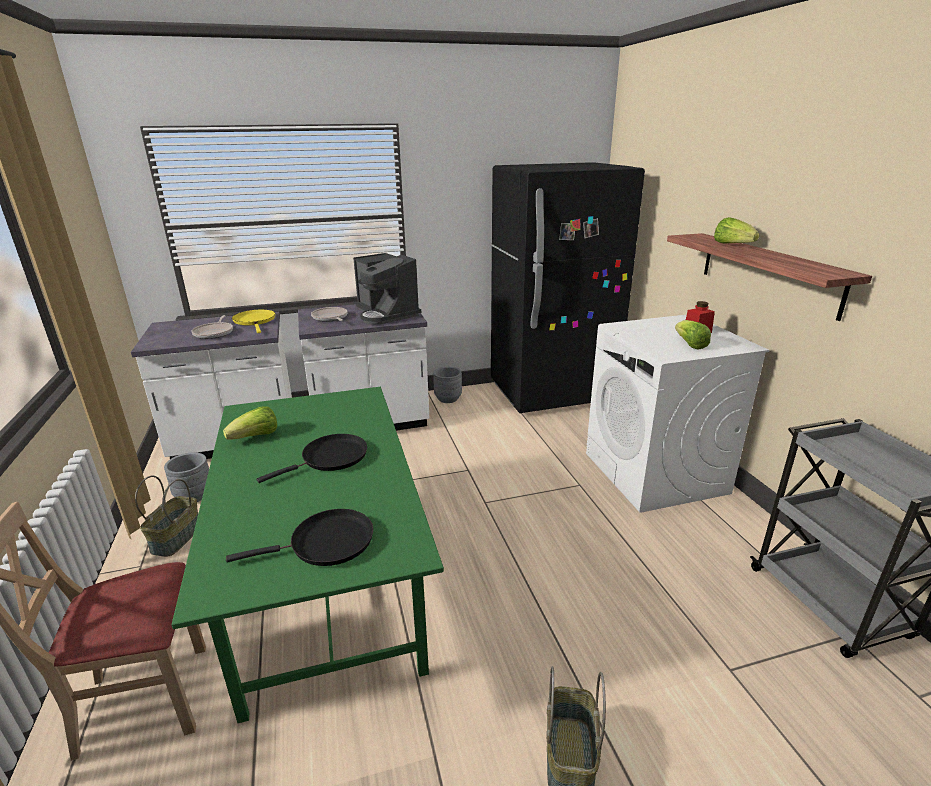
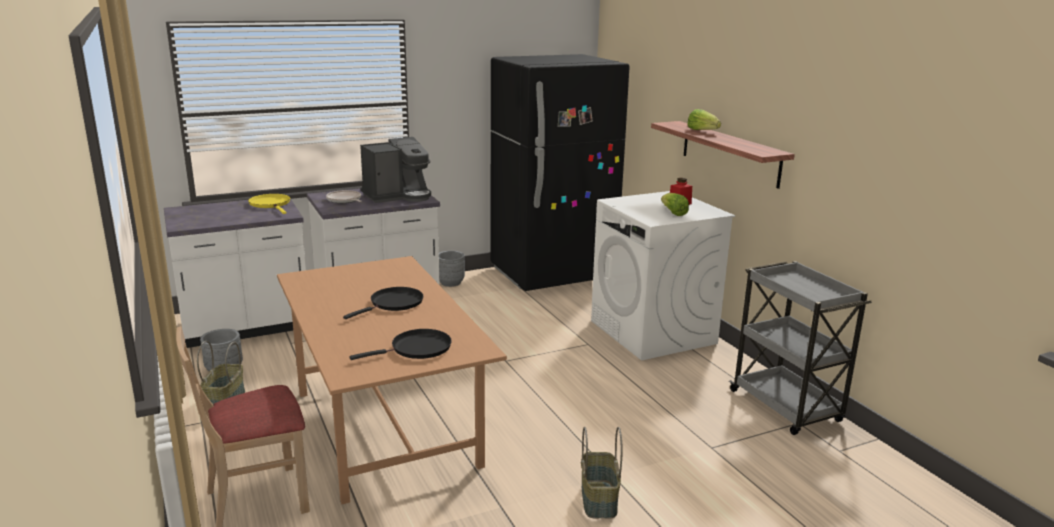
camera: 10 degrees left, 5 degrees down
green dining table [171,387,444,723] -> brown dining table [277,256,507,504]
frying pan [191,315,233,339] -> none
lettuce [223,406,277,440] -> none
coffee machine [353,253,421,325] -> coffee machine turned 75 degrees counterclockwise [360,137,431,203]

